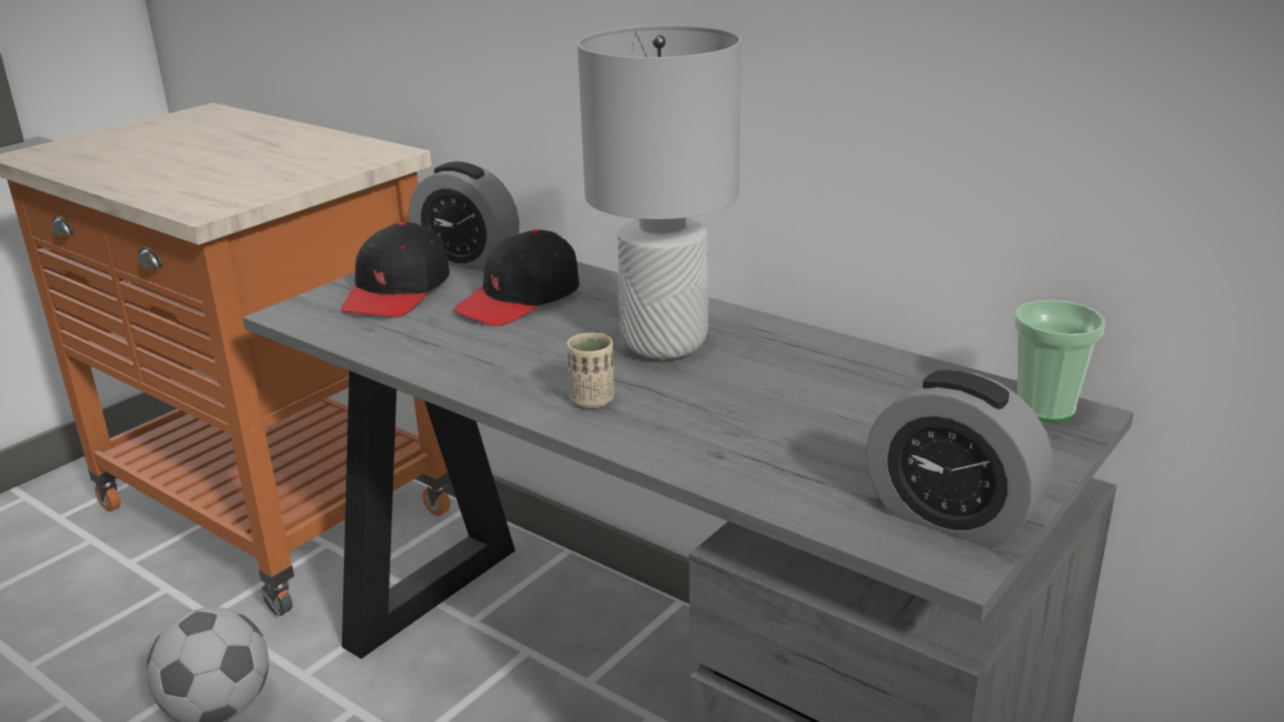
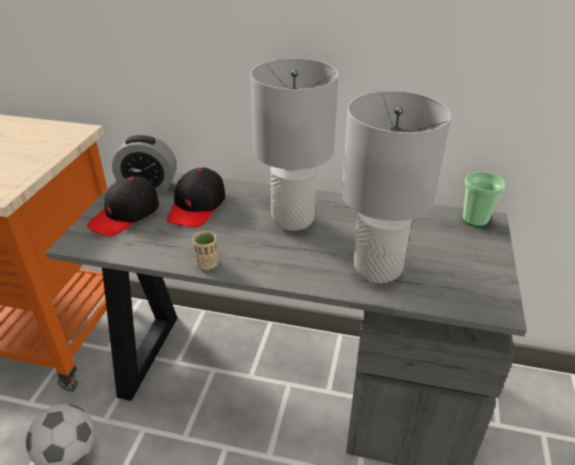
camera: 25 degrees left, 10 degrees up
black cap [341,222,450,317] -> black cap turned 45 degrees clockwise [87,177,159,237]
beige cup [567,333,614,408] -> beige cup moved to [192,231,219,270]
alarm clock [866,370,1053,548] -> none
none -> grey table lamp [342,91,451,283]

